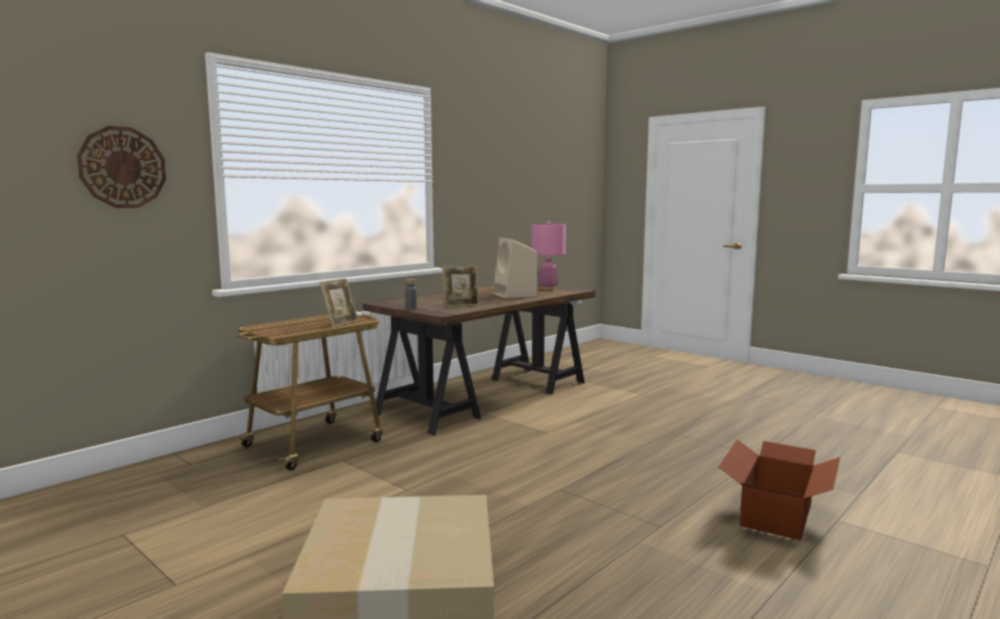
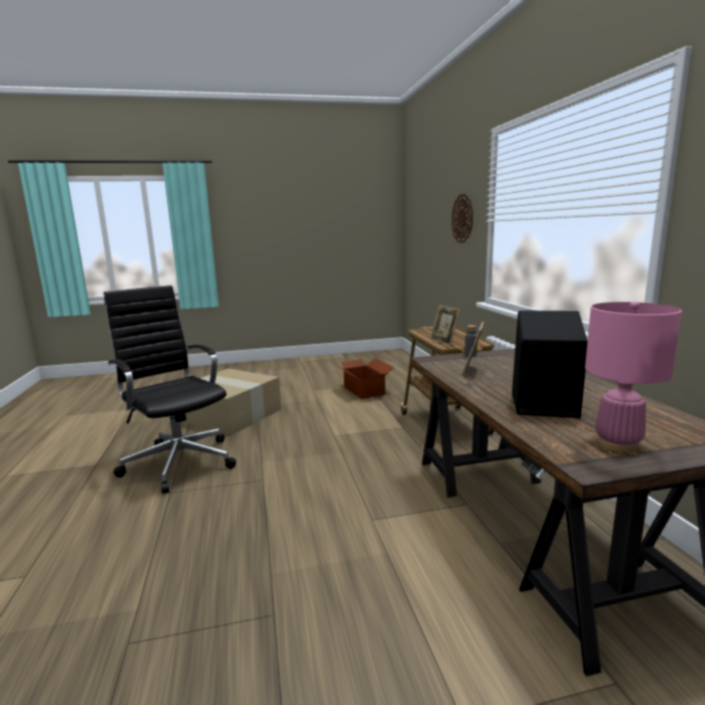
camera: 125 degrees right, 5 degrees up
beige speaker [493,237,537,298] -> black speaker [512,310,587,418]
cardboard box [719,440,840,541] -> cardboard box moved to [334,358,395,399]
none -> black office chair [104,285,236,494]

